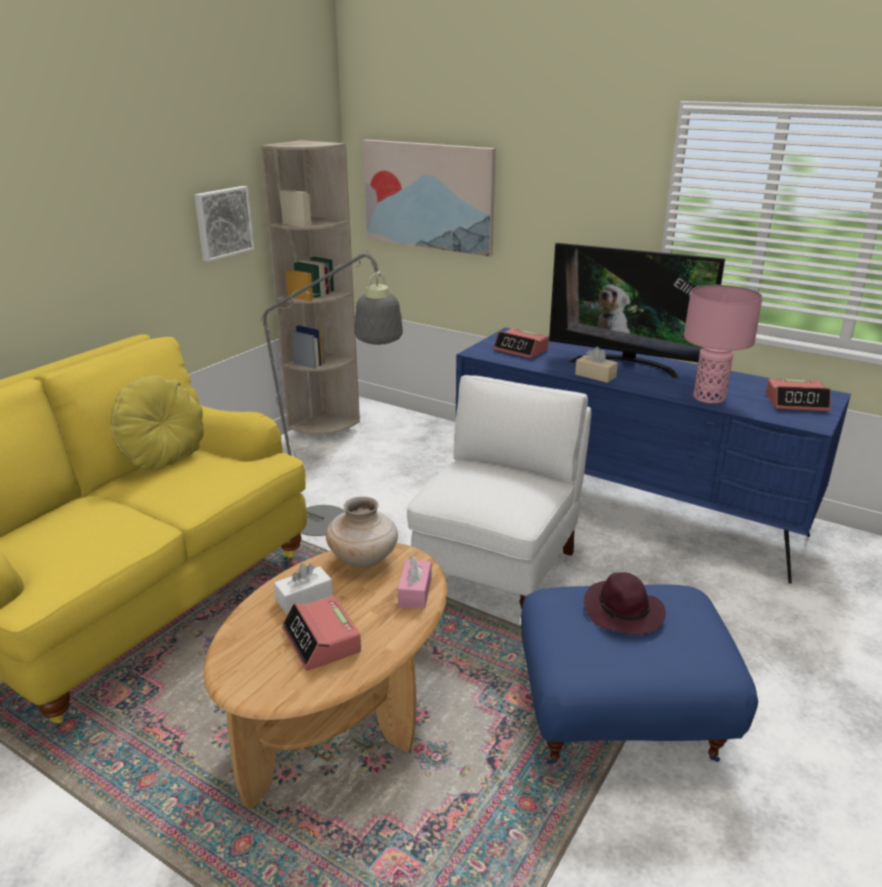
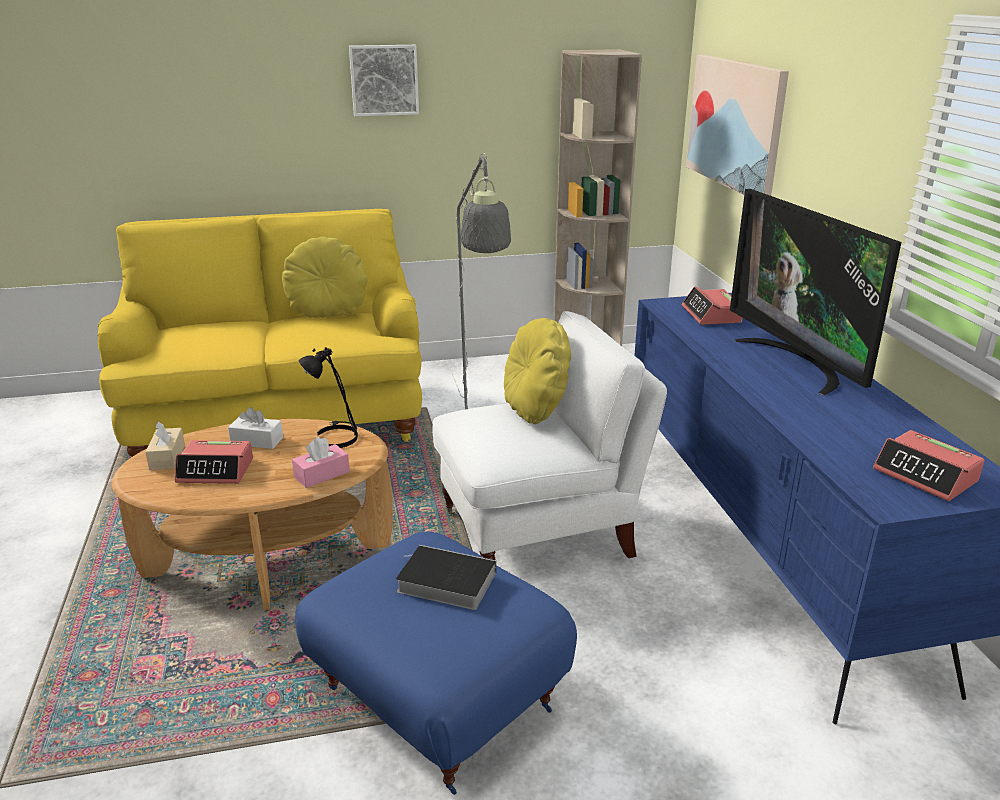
camera: 45 degrees right, 0 degrees up
picture [194,186,254,262] -> picture moved to [349,45,419,116]
alarm clock [282,596,361,671] -> alarm clock turned 105 degrees counterclockwise [175,440,253,484]
beige vase [326,496,398,568] -> black table lamp [298,347,358,448]
beige tissue box [575,347,618,383] -> beige tissue box moved to [145,421,185,470]
purple hat [584,572,666,635] -> book [396,545,496,610]
pink table lamp [684,285,763,404] -> none
none -> yellow pillow [504,318,571,424]

